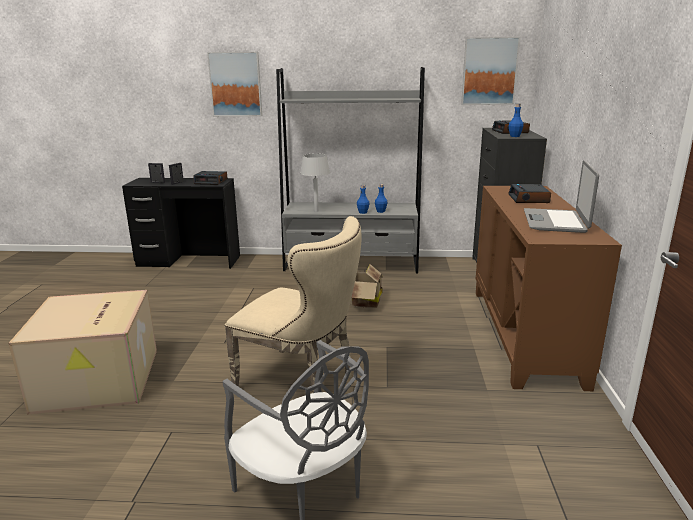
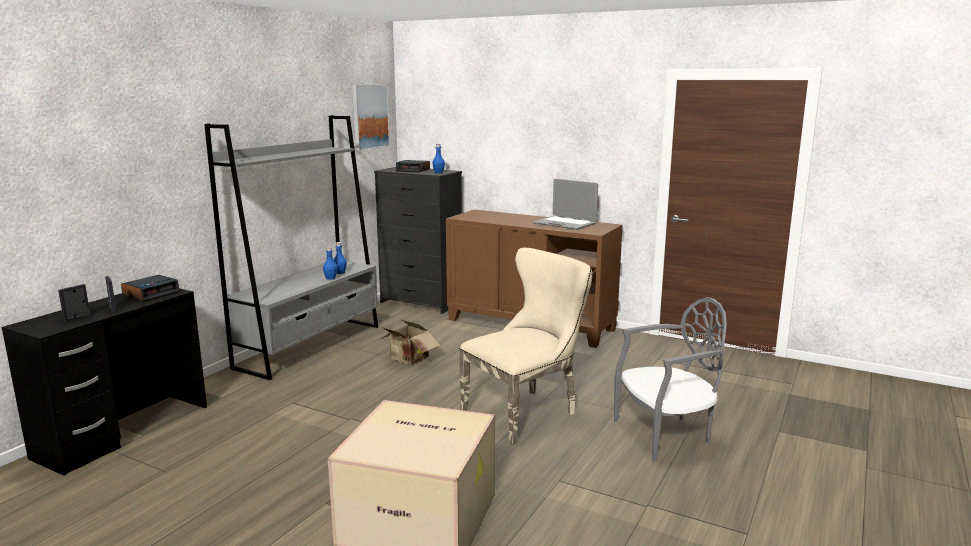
camera: 65 degrees left, 5 degrees down
picture [207,52,262,117] -> none
grey table lamp [300,153,330,212] -> none
alarm clock [508,184,551,203] -> none

